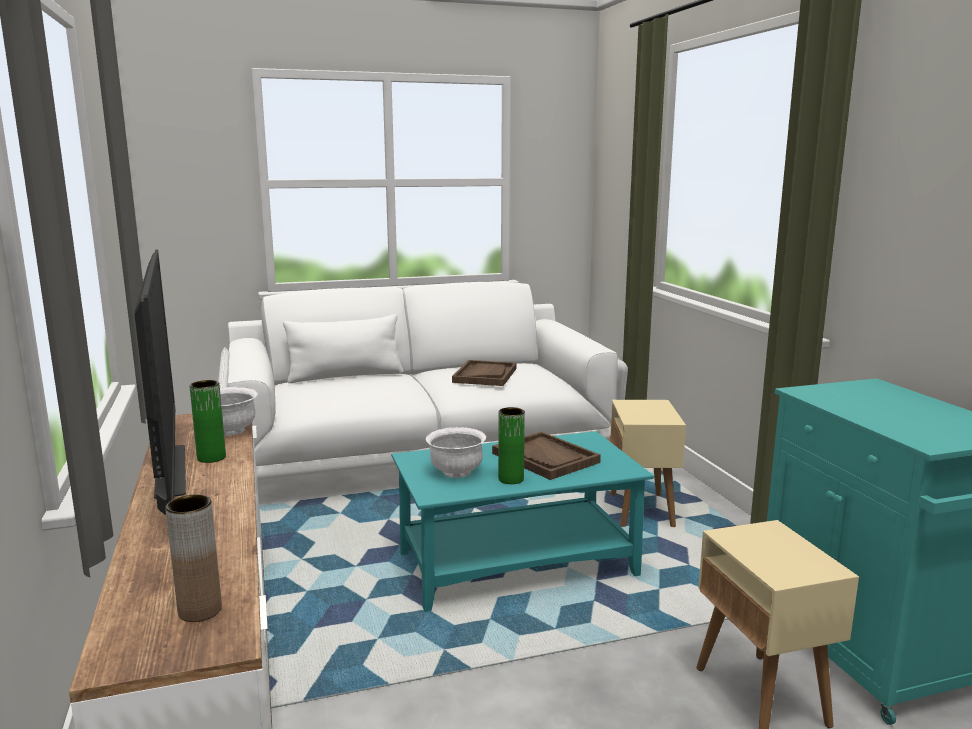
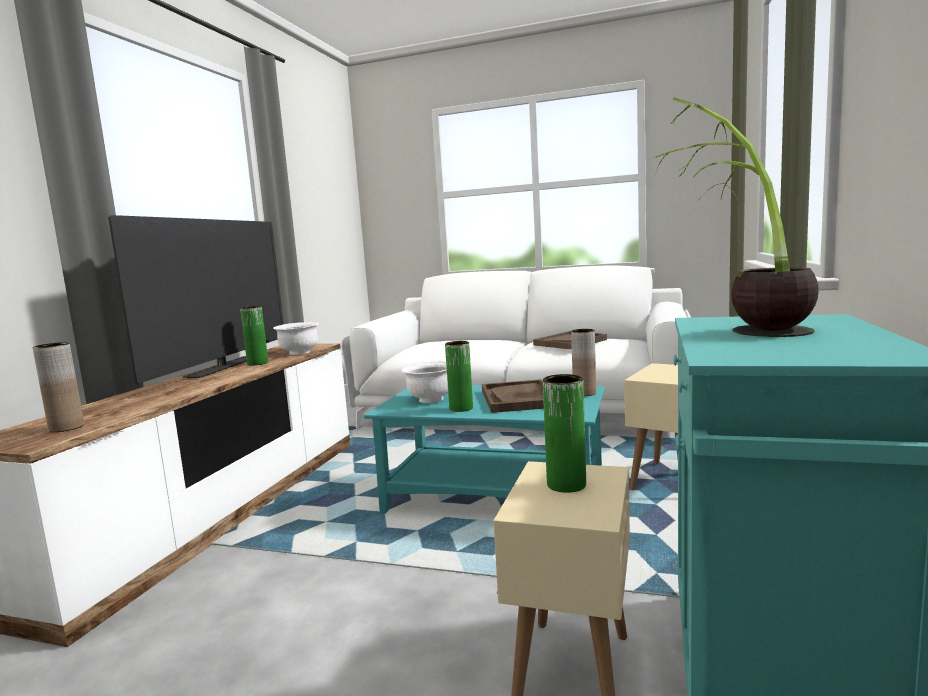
camera: 35 degrees right, 5 degrees down
white pillow [283,314,403,383] -> none
none -> green vase [543,374,586,493]
none -> brown vase [571,329,596,396]
none -> potted plant [655,98,819,337]

